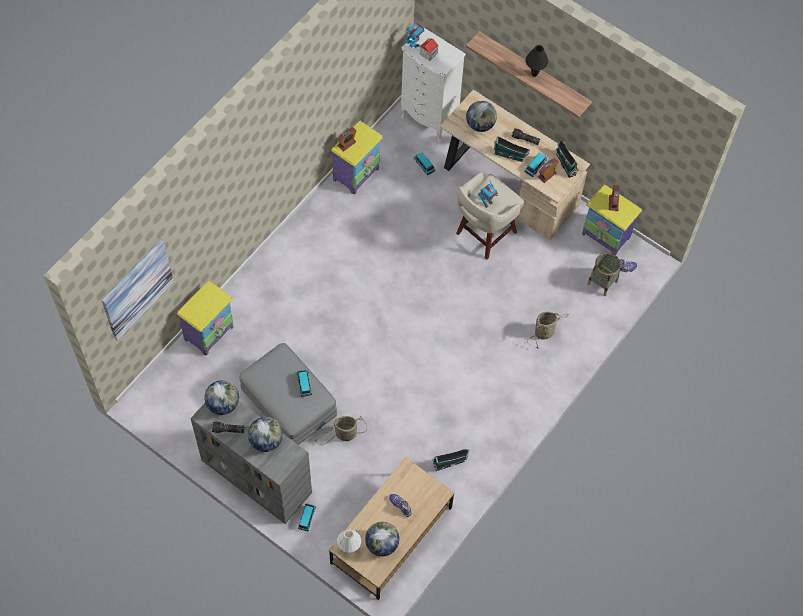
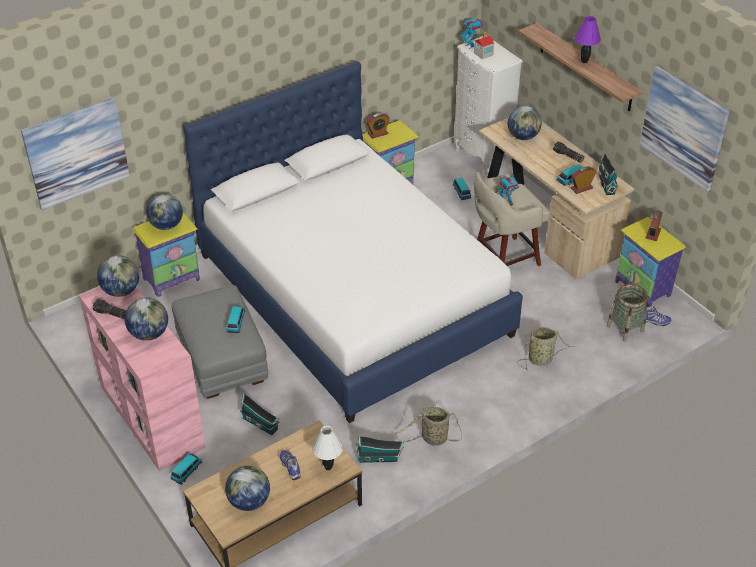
camera: 20 degrees right, 20 degrees down
grey bookcase [190,401,312,524] -> pink bookcase [79,287,205,471]
basket [315,415,367,445] -> basket moved to [395,407,462,446]
white table lamp [337,529,361,553] -> white table lamp moved to [312,426,343,470]
toy house [494,136,530,162] -> toy house moved to [240,393,279,435]
black table lamp [525,45,548,77] -> purple table lamp [575,16,601,63]
none -> globe [146,193,183,230]
none -> white bed [183,61,523,423]
none -> picture [640,66,730,192]

